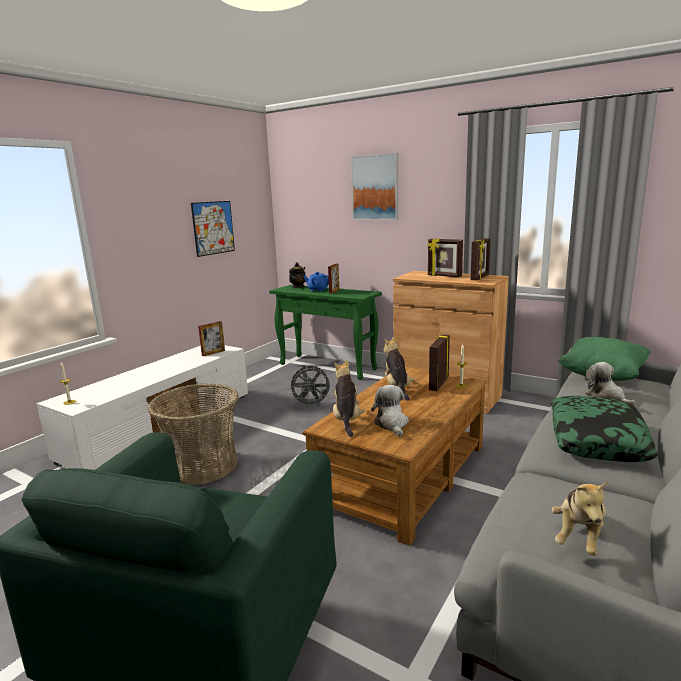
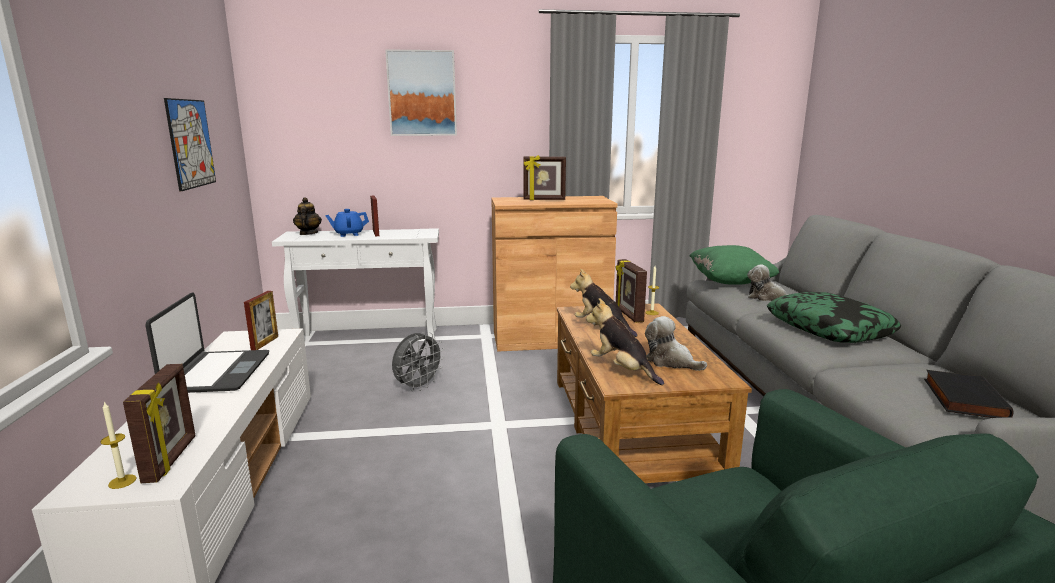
camera: 40 degrees left, 0 degrees up
basket [148,383,239,485] -> none
green console table [269,284,382,380] -> white console table [272,228,439,339]
picture frame [471,238,491,280] -> picture frame moved to [123,364,196,483]
plush toy [552,481,608,556] -> black book [924,370,1013,418]
none -> laptop [145,292,269,393]

